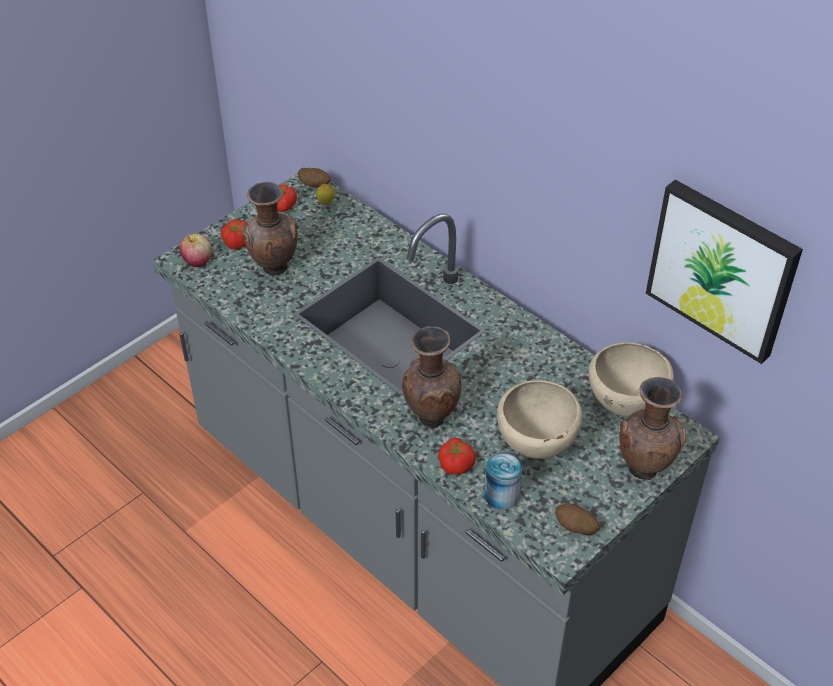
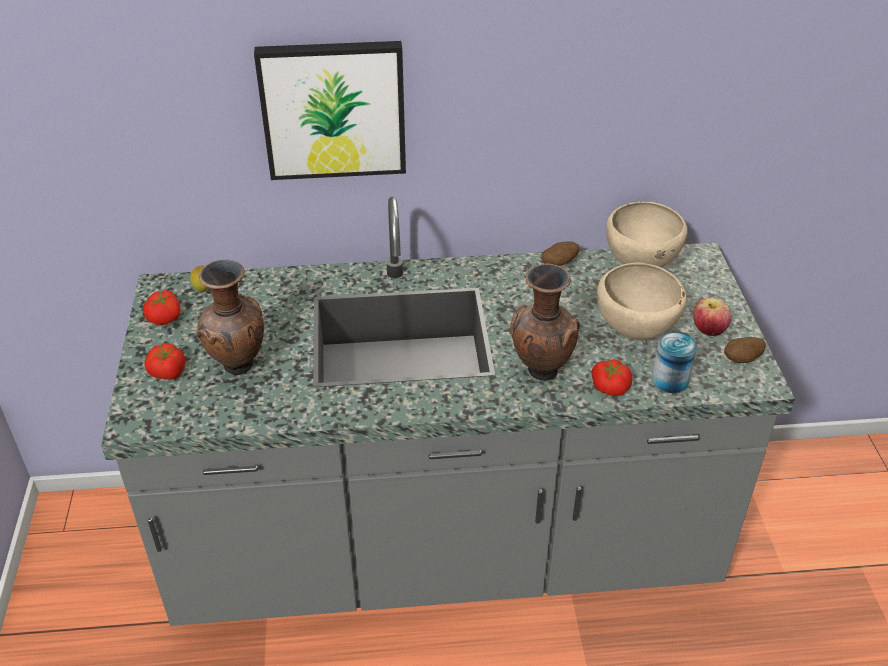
camera: 50 degrees left, 5 degrees down
apple [180,233,212,267] -> apple moved to [693,297,732,336]
potato [298,168,330,188] -> potato moved to [541,241,580,266]
brown vase [619,377,686,480] -> none
picture [646,180,803,364] -> picture moved to [254,41,406,180]

